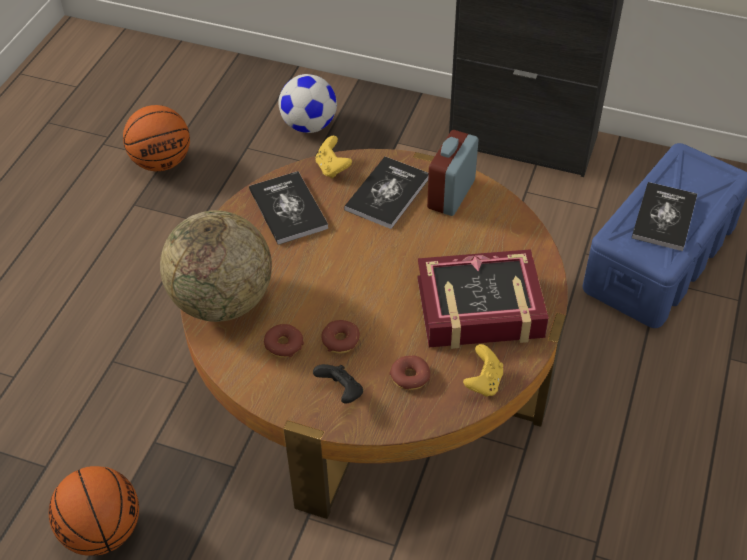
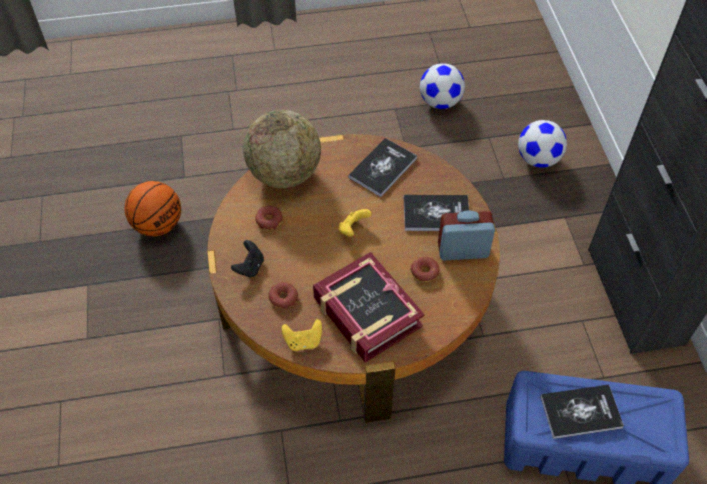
camera: 60 degrees right, 5 degrees up
basketball [123,105,190,171] -> football [420,64,465,109]
yellow game controller [316,136,352,178] -> yellow game controller moved to [338,209,372,236]
donut [321,320,360,353] -> donut moved to [410,257,440,282]

